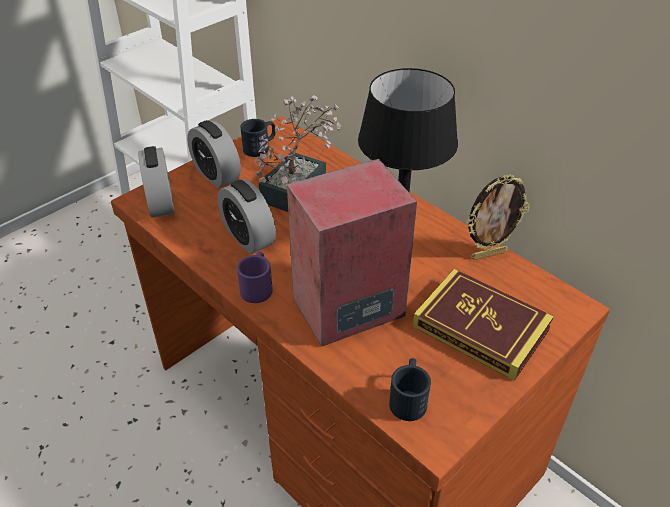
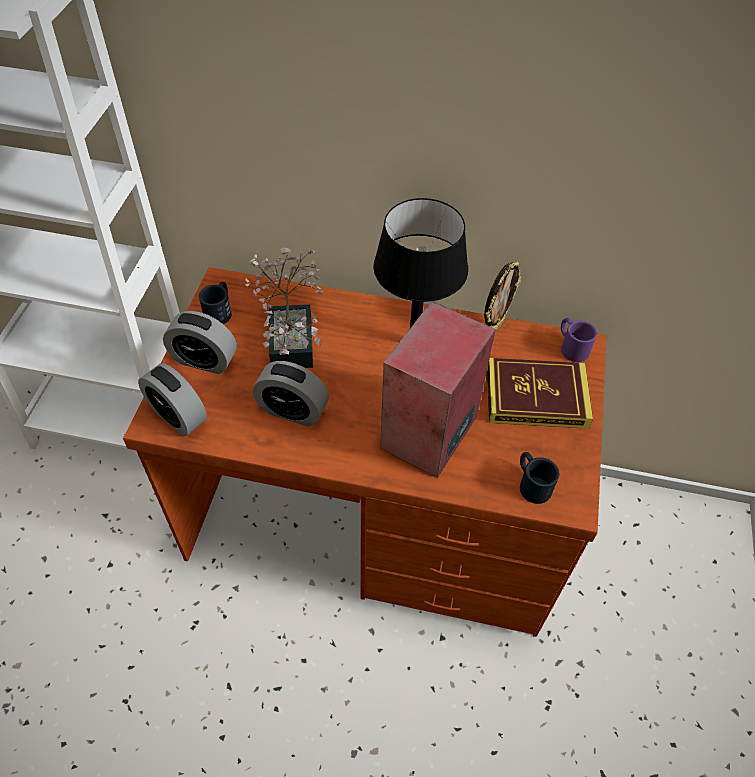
camera: 35 degrees left, 10 degrees up
purple mug [237,252,273,303] -> purple mug moved to [561,318,597,362]

